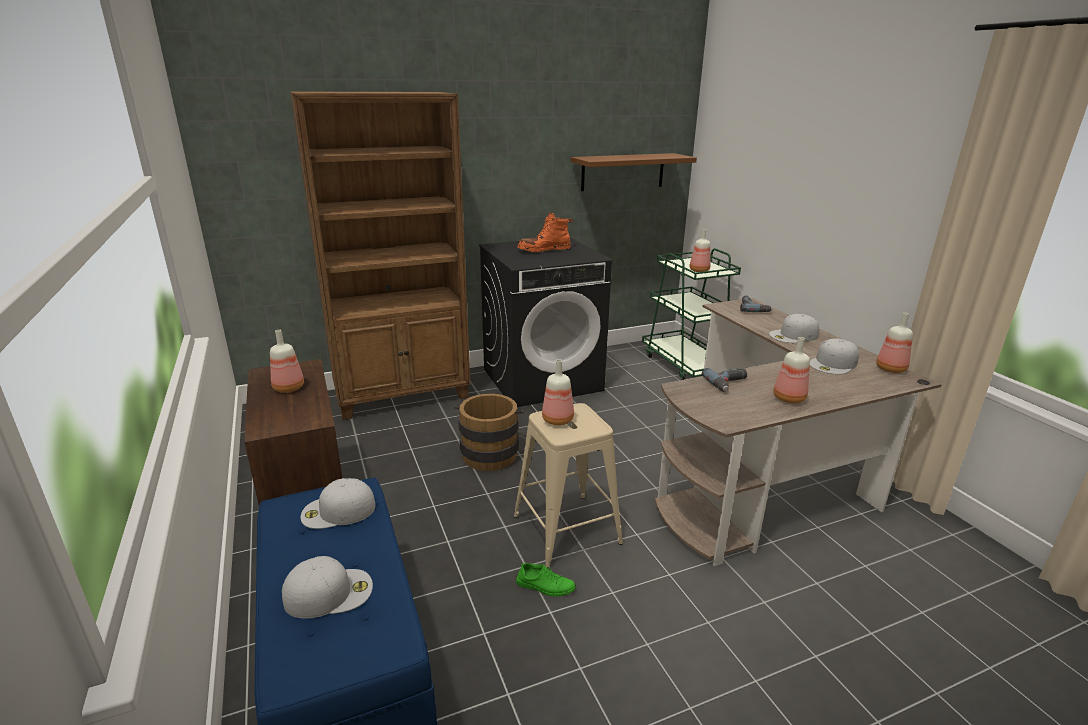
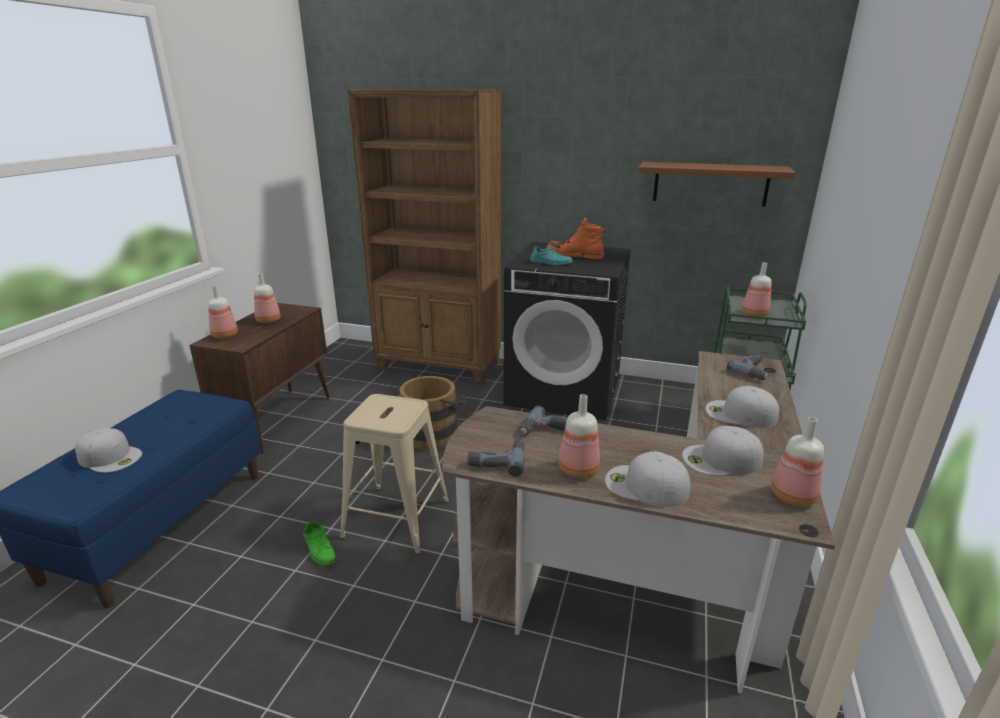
camera: 40 degrees right, 0 degrees up
white cap [301,478,375,529] -> white cap moved to [605,451,690,507]
bottle [542,359,574,425] -> bottle moved to [208,285,238,339]
none -> power drill [467,440,525,477]
none -> turquoise shoe [530,246,573,265]

